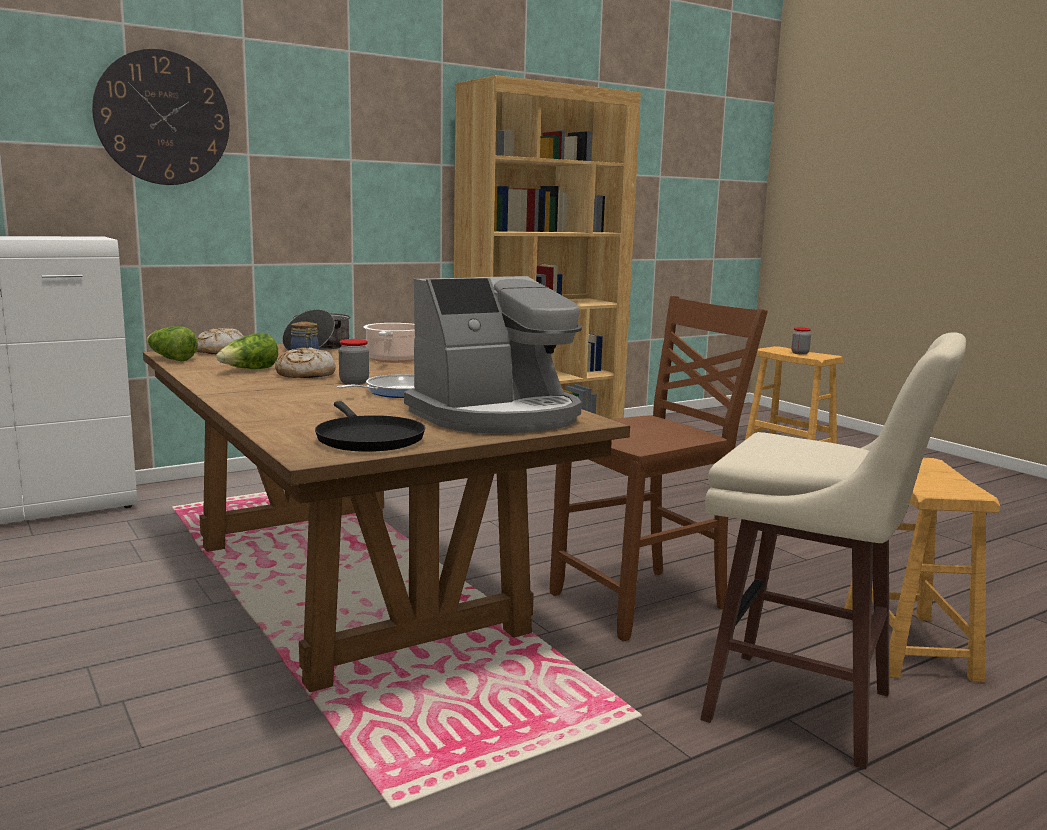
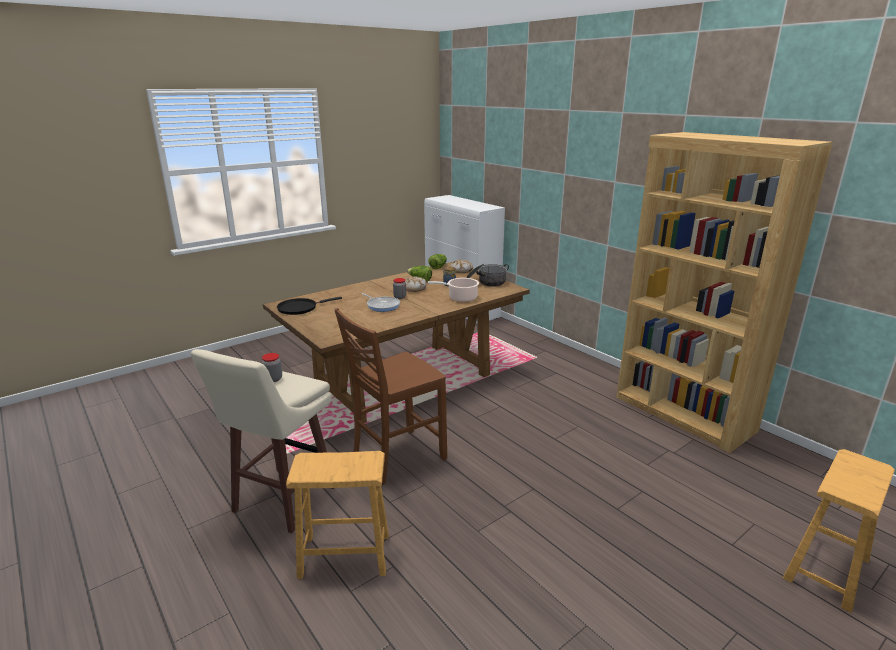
camera: 85 degrees right, 10 degrees up
wall clock [92,49,230,185] -> none
coffee machine [404,276,582,433] -> none
brown chair [550,296,768,642] -> brown chair turned 90 degrees clockwise [334,308,447,485]
jar [791,327,811,355] -> jar moved to [262,353,282,382]

